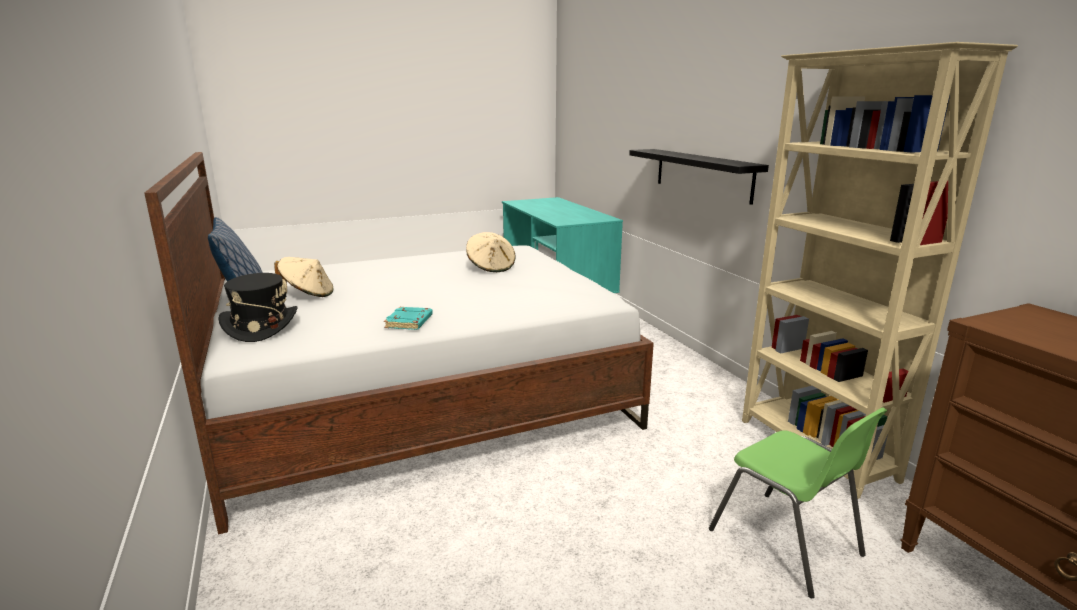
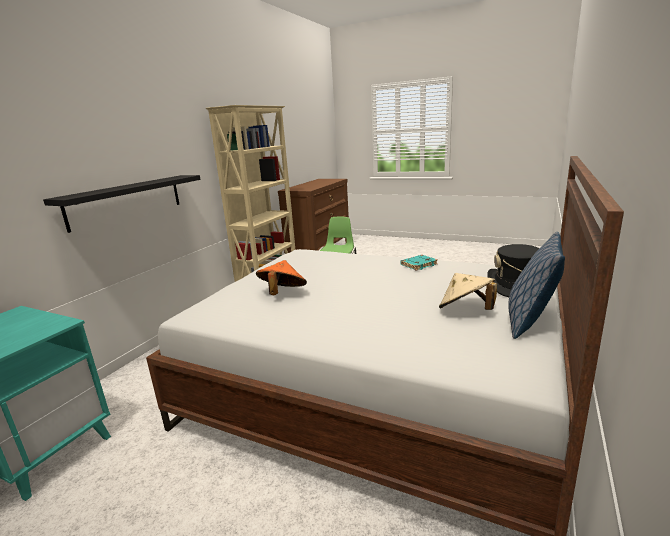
camera: 130 degrees left, 0 degrees up
beige hat [466,232,516,272] -> orange hat [256,260,307,295]

